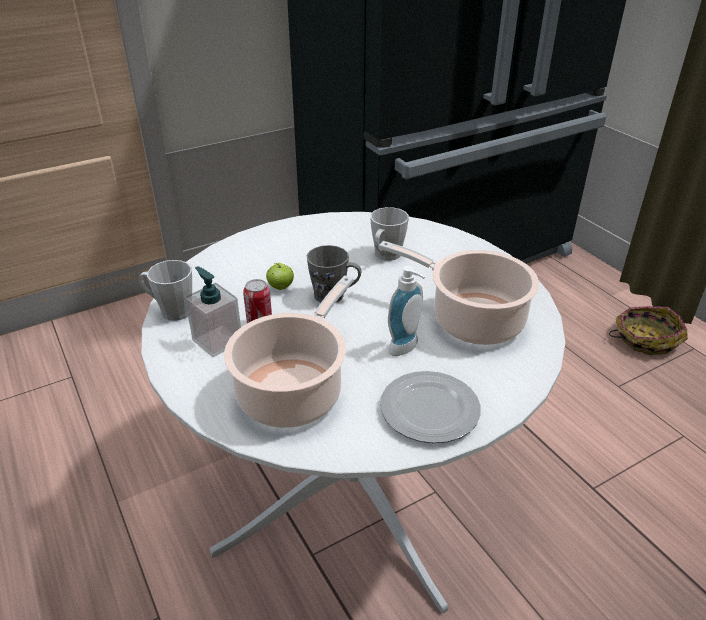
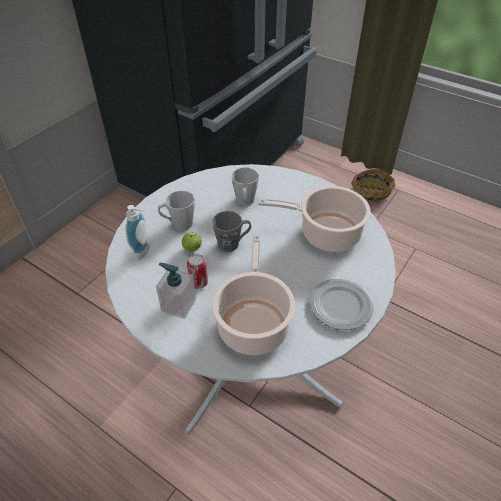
camera: 25 degrees left, 10 degrees up
grey mug [138,260,192,321] -> grey mug moved to [158,190,195,230]
soap dispenser [388,266,425,356] -> soap dispenser moved to [126,205,149,261]

